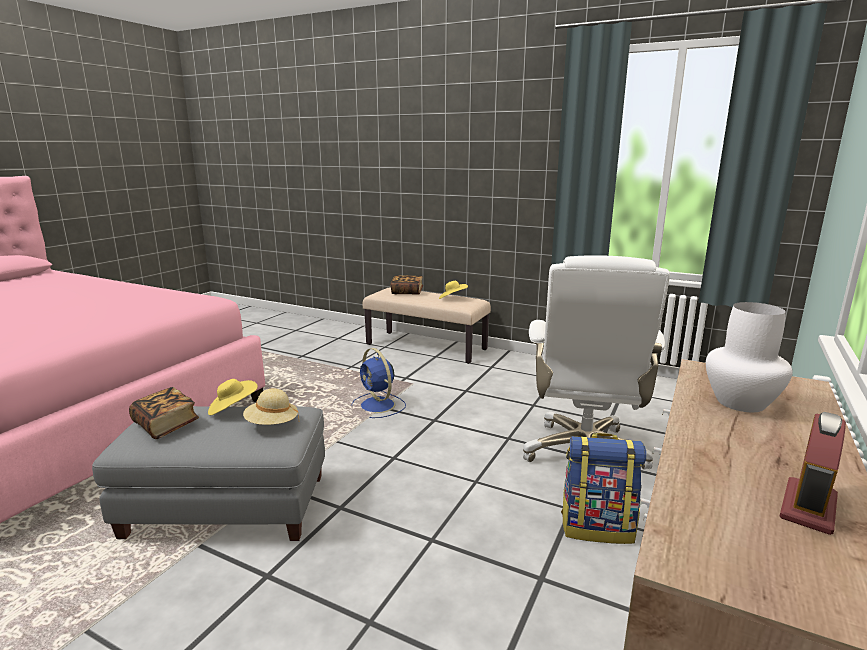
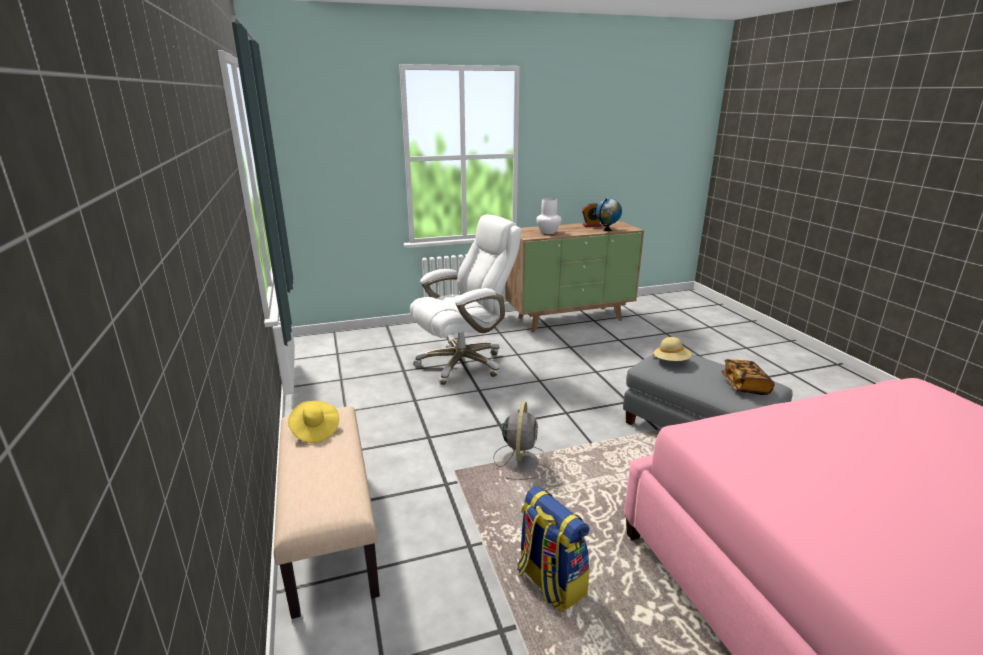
camera: 135 degrees left, 5 degrees up
yellow hat [208,379,258,415] -> none
blue fan [352,348,406,418] -> grey fan [493,401,544,480]
book [391,275,423,295] -> none
backpack [561,433,647,544] -> backpack moved to [517,486,590,612]
none -> globe [596,198,622,231]

